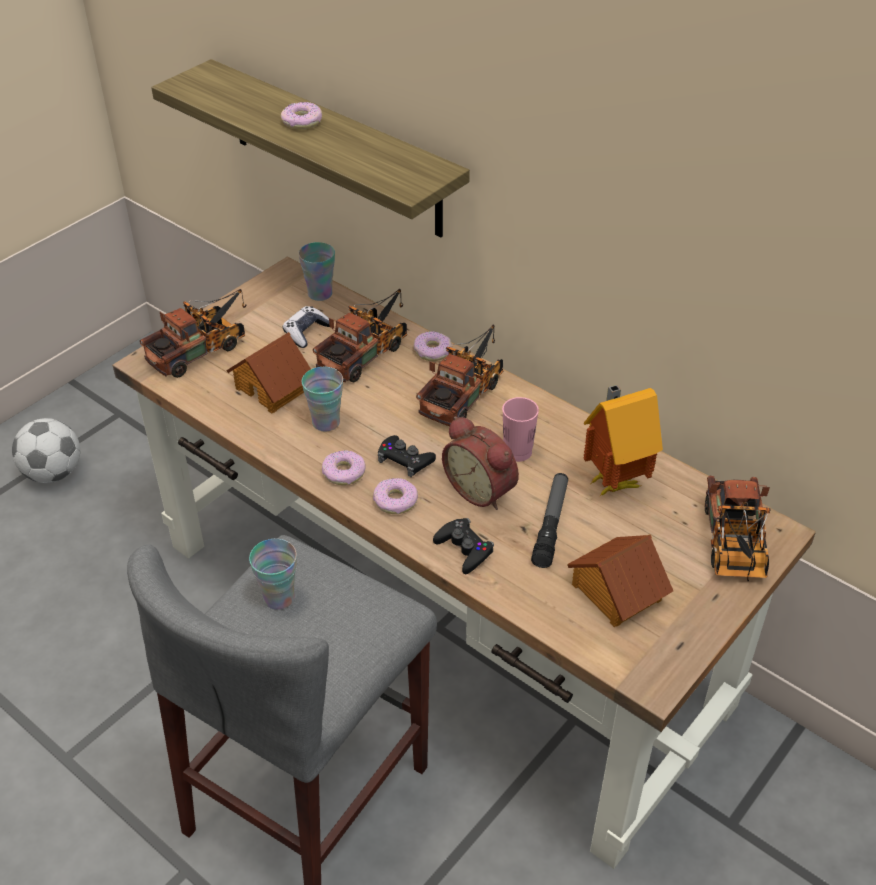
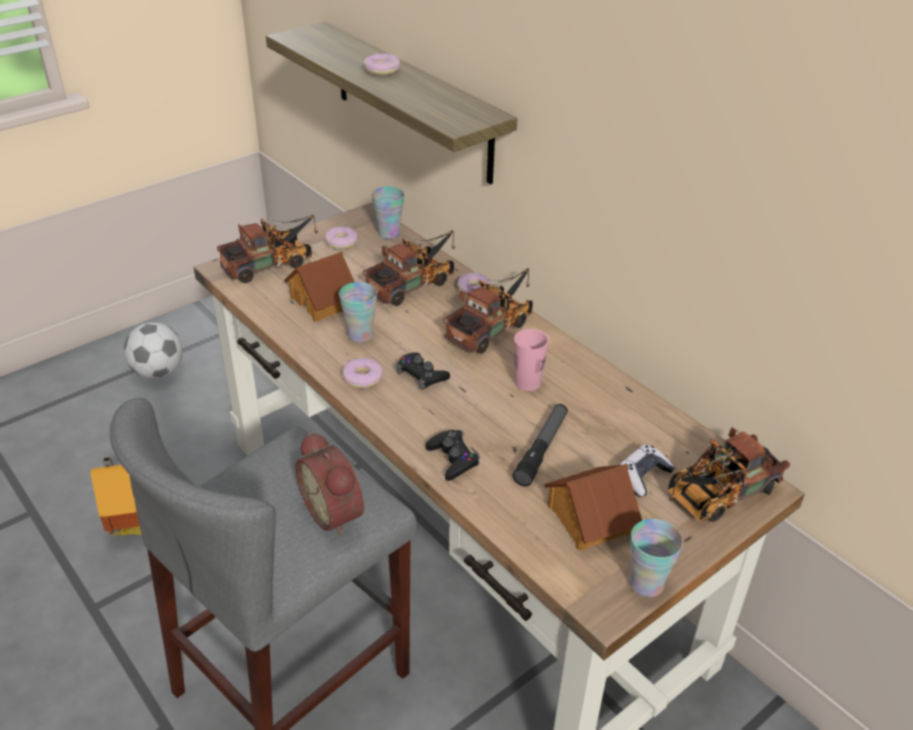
camera: 10 degrees right, 5 degrees down
cup [249,539,297,610] -> cup moved to [630,519,683,597]
game controller [283,306,330,348] -> game controller moved to [620,444,675,497]
donut [373,478,418,514] -> donut moved to [325,227,359,249]
alarm clock [442,416,519,510] -> alarm clock moved to [296,432,364,536]
toy house [583,385,663,497] -> toy house moved to [91,456,142,537]
toy truck [705,476,771,581] -> toy truck turned 45 degrees clockwise [667,427,790,522]

